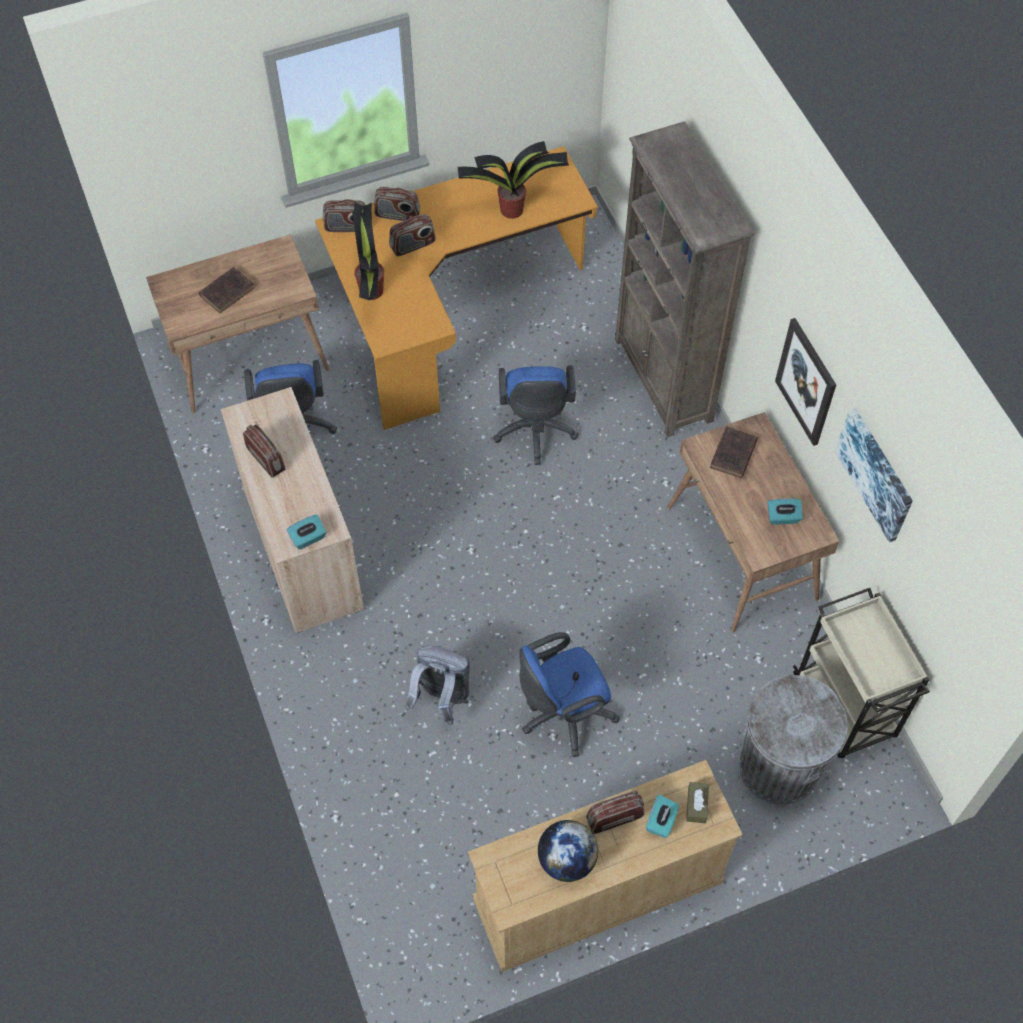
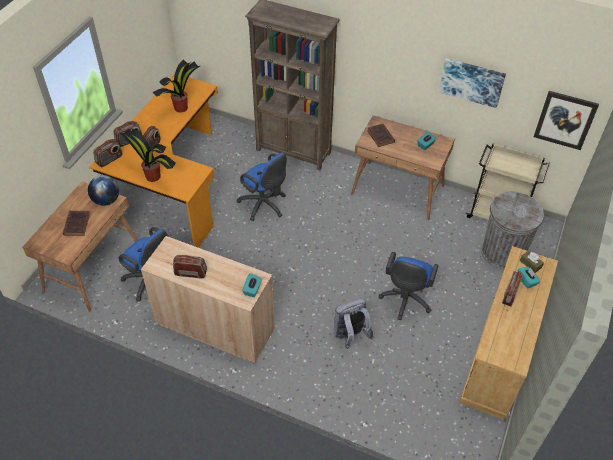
camera: 45 degrees left, 10 degrees down
globe [538,820,598,882] -> globe moved to [88,175,119,206]
picture [775,318,836,446] -> picture moved to [534,91,599,150]

